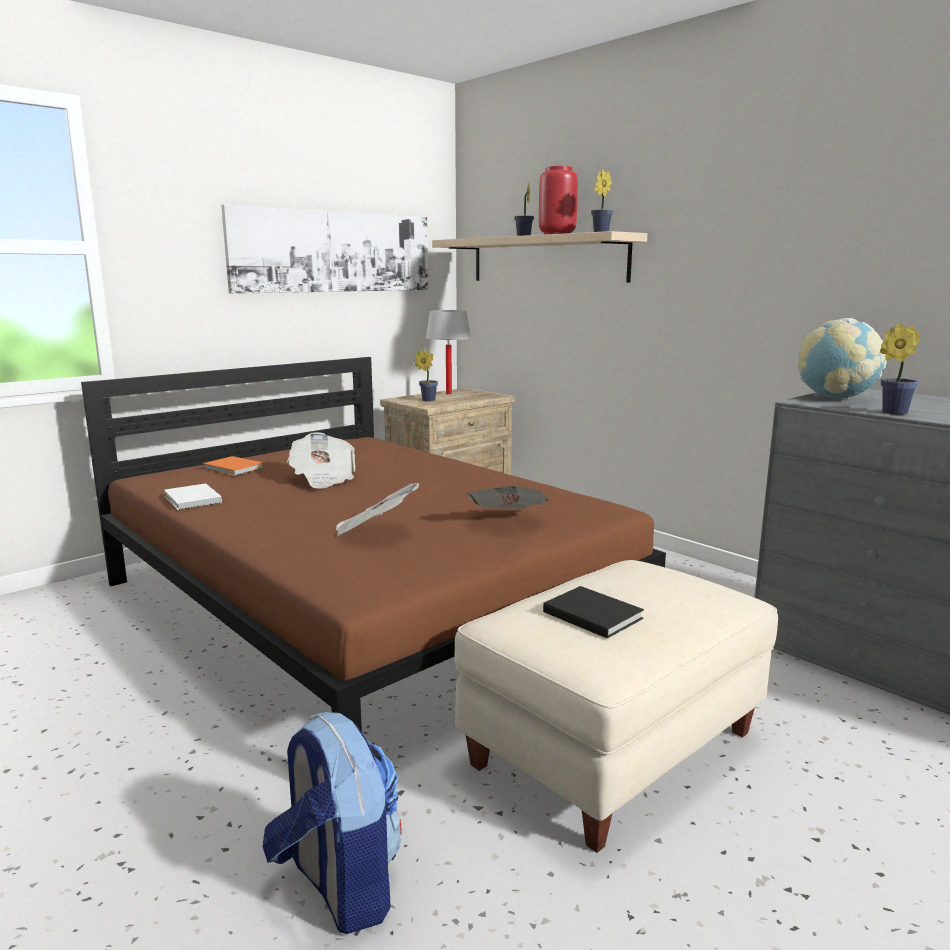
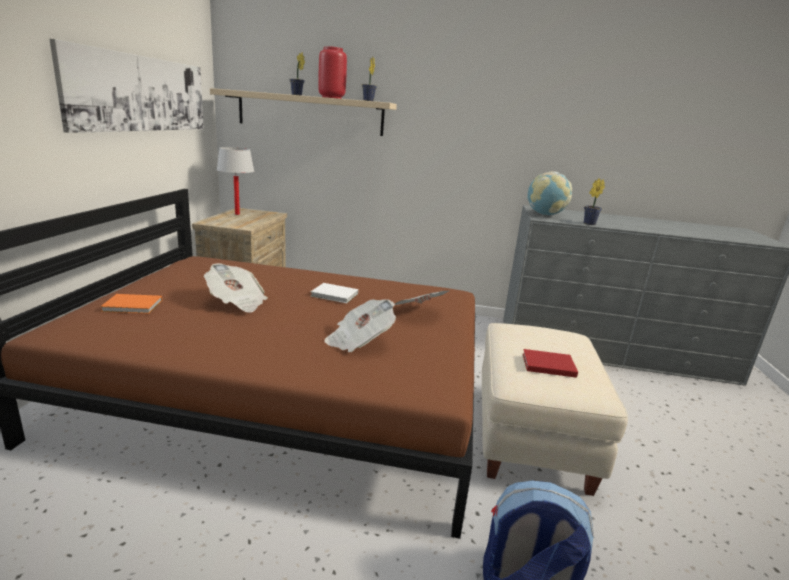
camera: 40 degrees left, 5 degrees up
white book [164,483,222,510] -> white book moved to [311,283,358,303]
potted plant [414,349,438,402] -> none
black book [543,586,644,639] -> red book [523,349,578,378]

